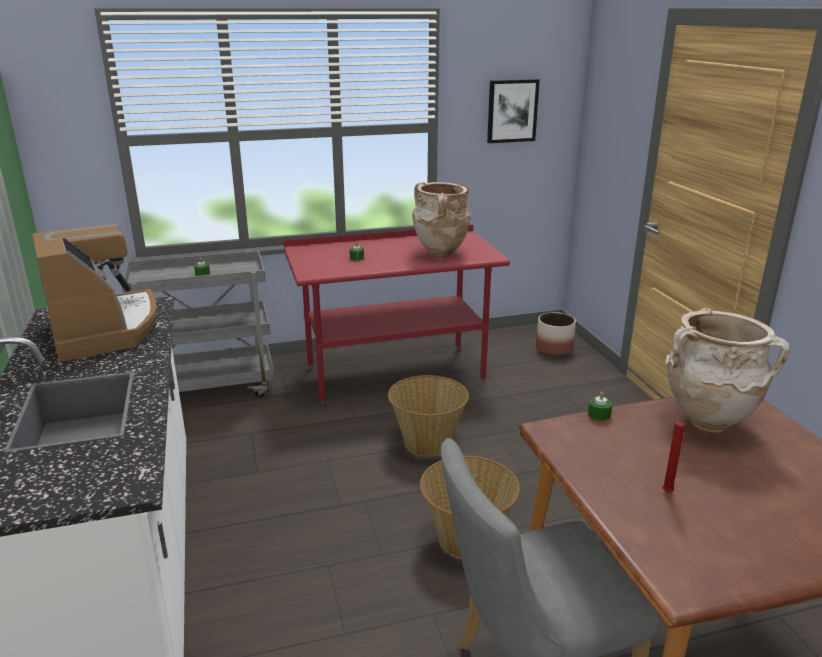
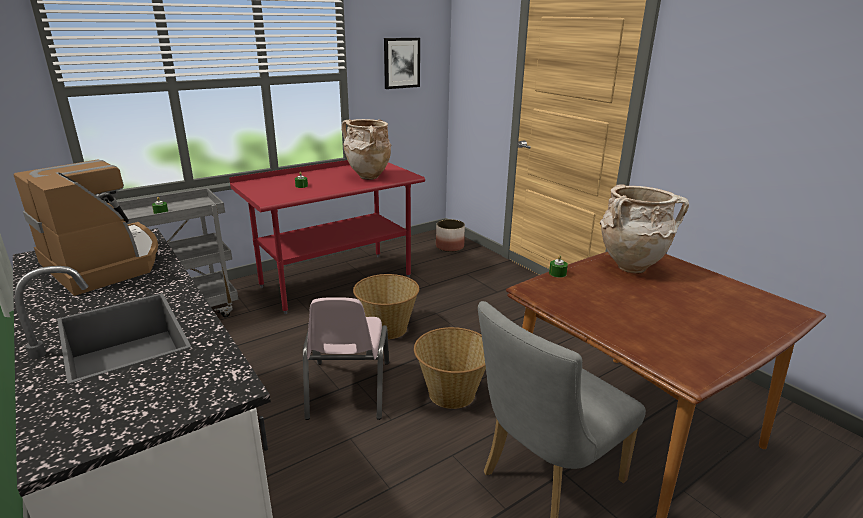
camera: 20 degrees left, 0 degrees up
red candle [662,420,685,493] -> none
none -> pink chair [303,297,389,420]

